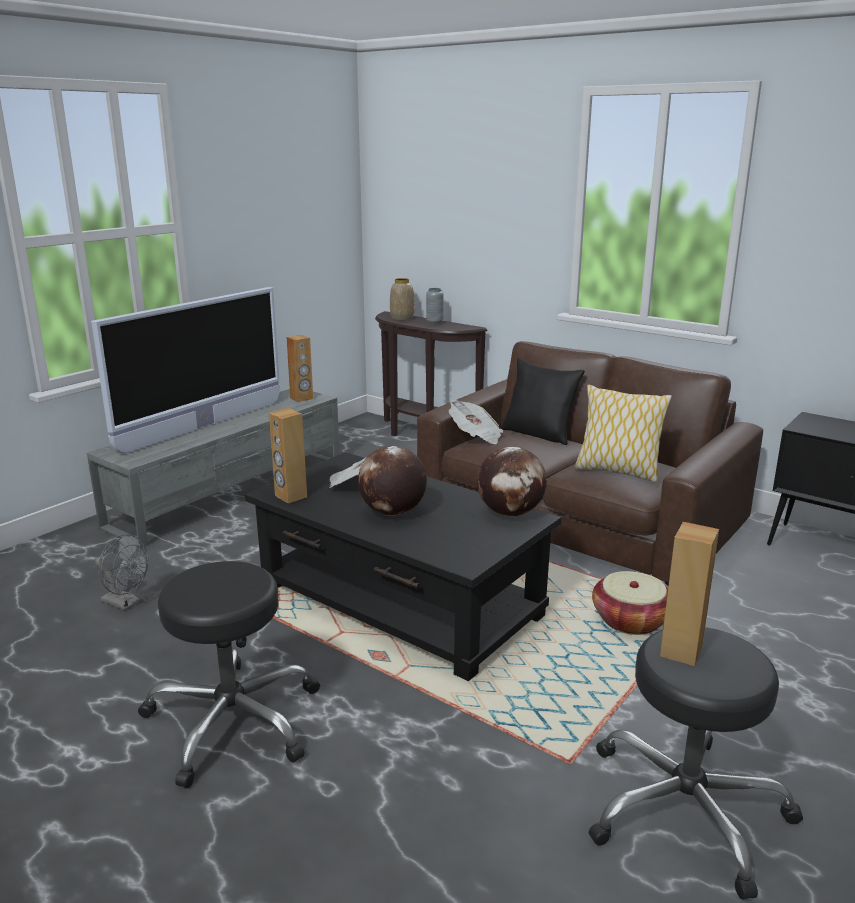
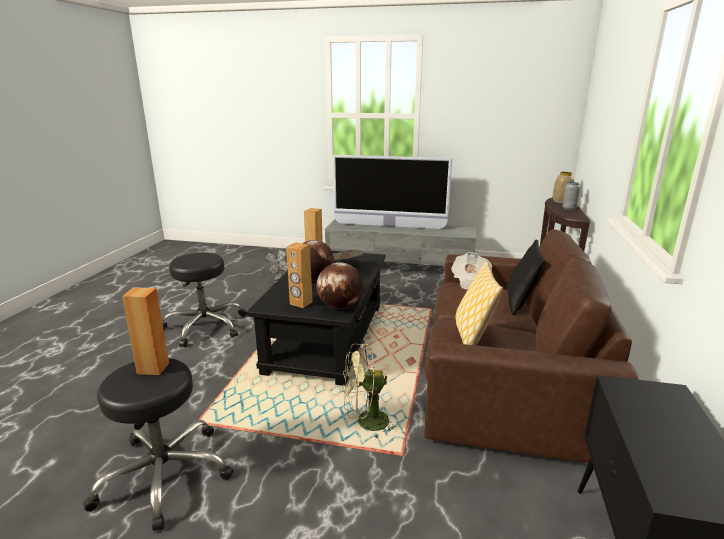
camera: 65 degrees right, 0 degrees up
brown speaker [287,335,313,402] -> brown speaker moved to [286,242,313,308]
basket [592,571,668,635] -> green fan [343,344,396,439]

